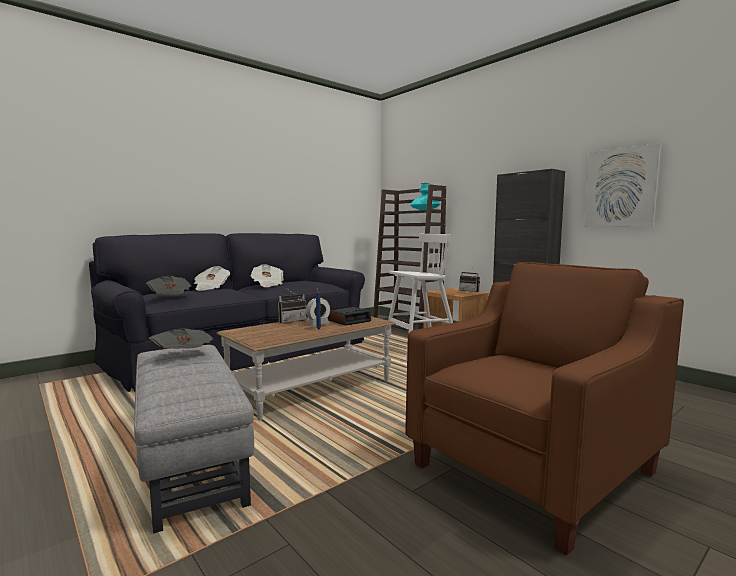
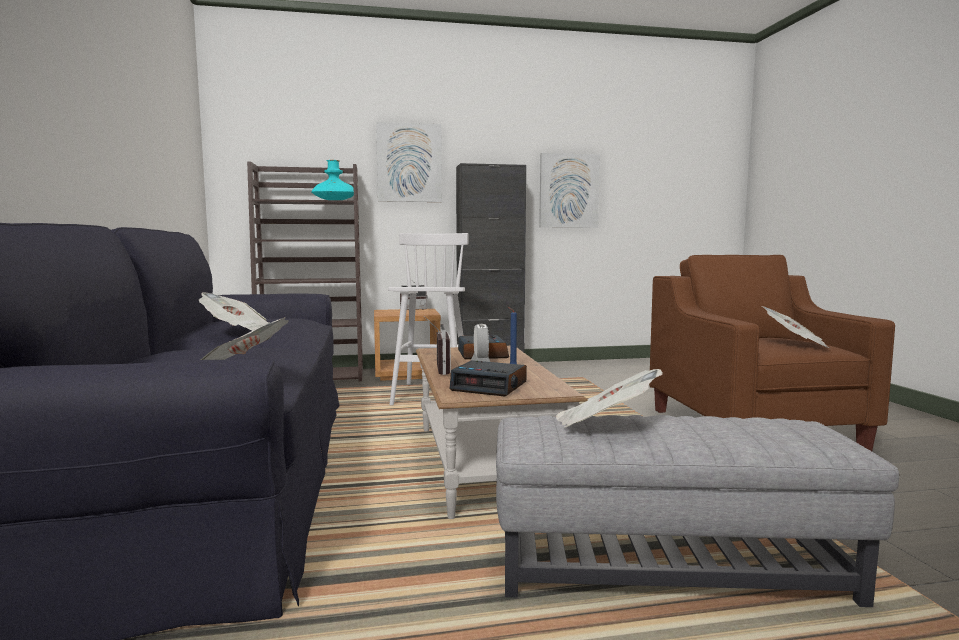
camera: 60 degrees left, 0 degrees up
newspaper [194,266,230,291] -> newspaper moved to [762,306,829,348]
none -> picture [376,122,442,202]
none -> alarm clock [449,360,527,397]

